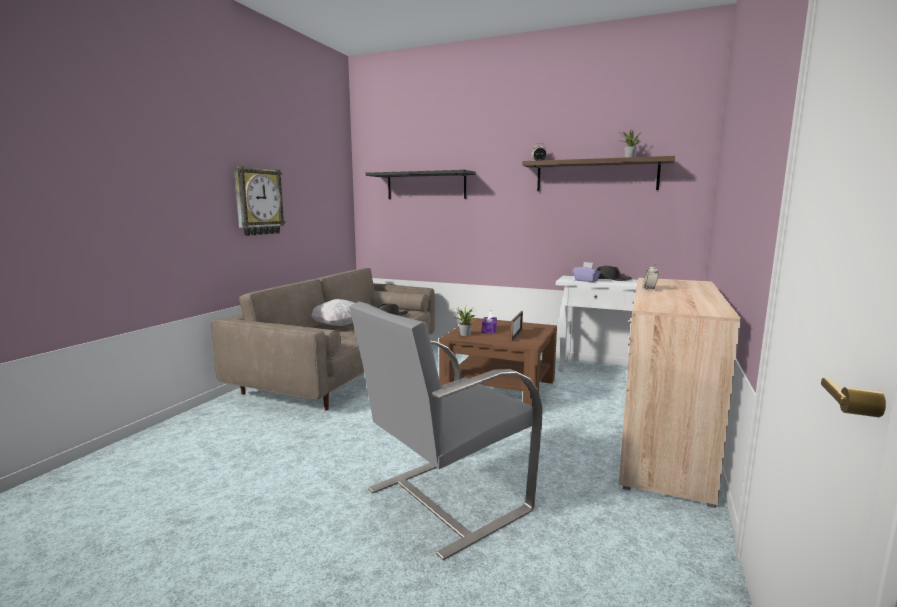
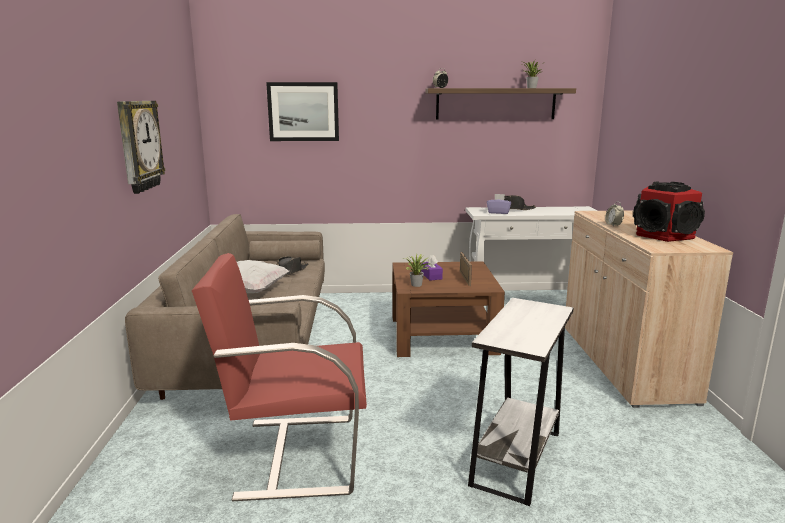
camera: 25 degrees left, 5 degrees up
grey armchair [349,302,543,560] -> white side table [468,298,574,506]
black shelf [366,170,476,199] -> picture [266,82,339,141]
none -> red armchair [192,253,367,501]
none -> speaker [633,181,705,242]

